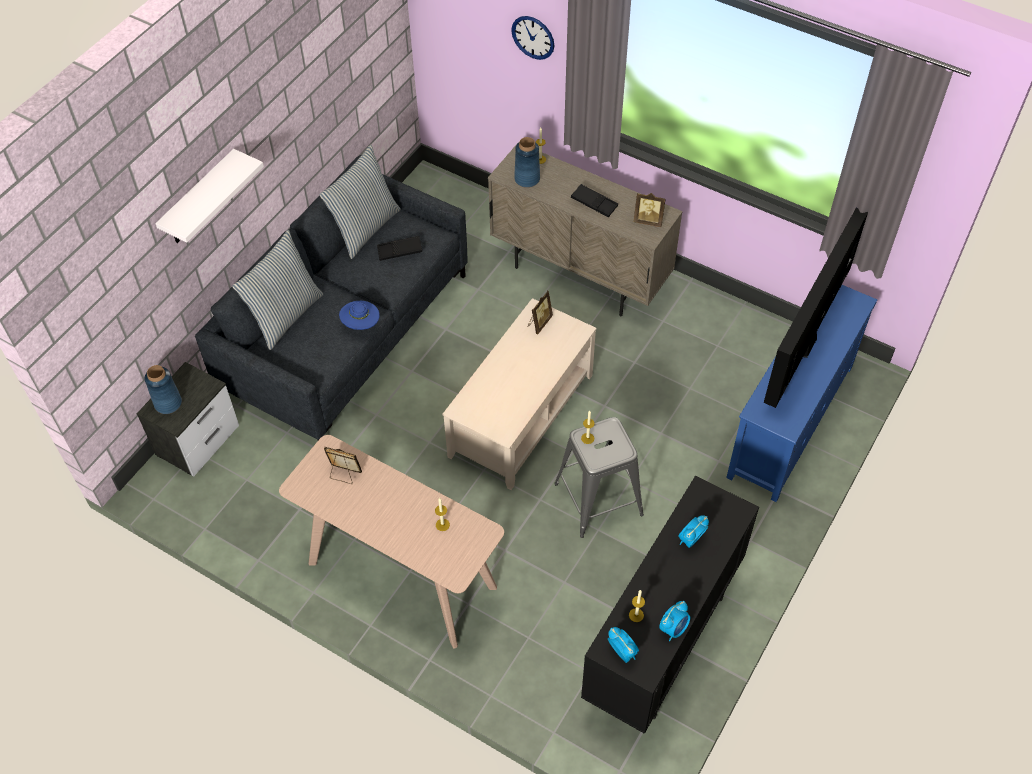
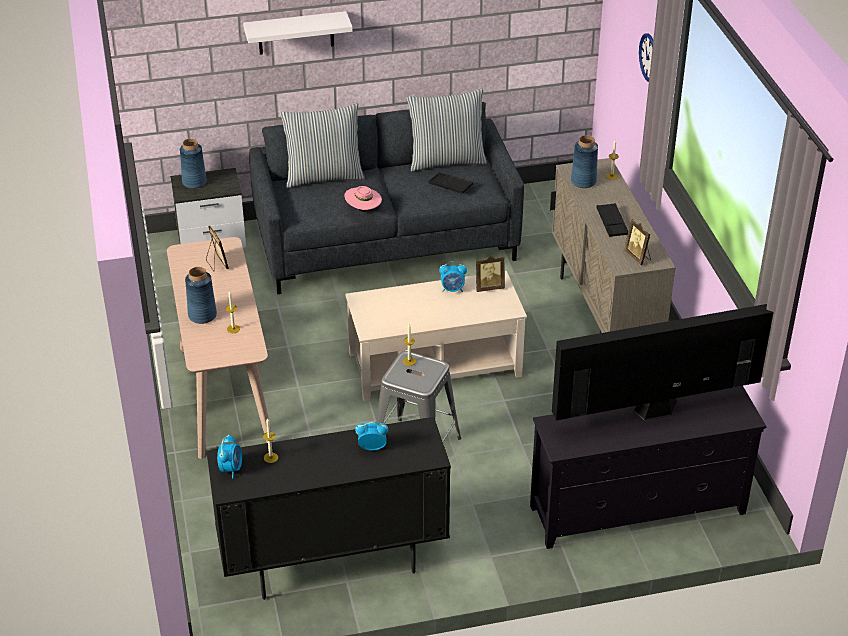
camera: 45 degrees right, 15 degrees down
blue hat [339,301,380,330] -> pink hat [345,186,382,212]
alarm clock [659,601,690,641] -> alarm clock moved to [439,261,467,292]
blue tv stand [726,285,877,502] -> black tv stand [530,386,767,549]
none -> blue vase [185,267,217,324]

